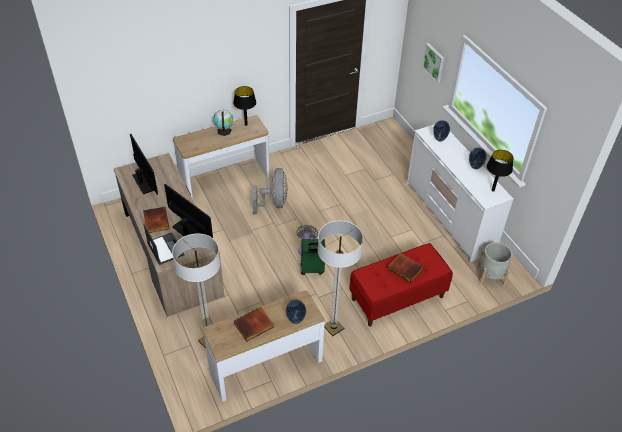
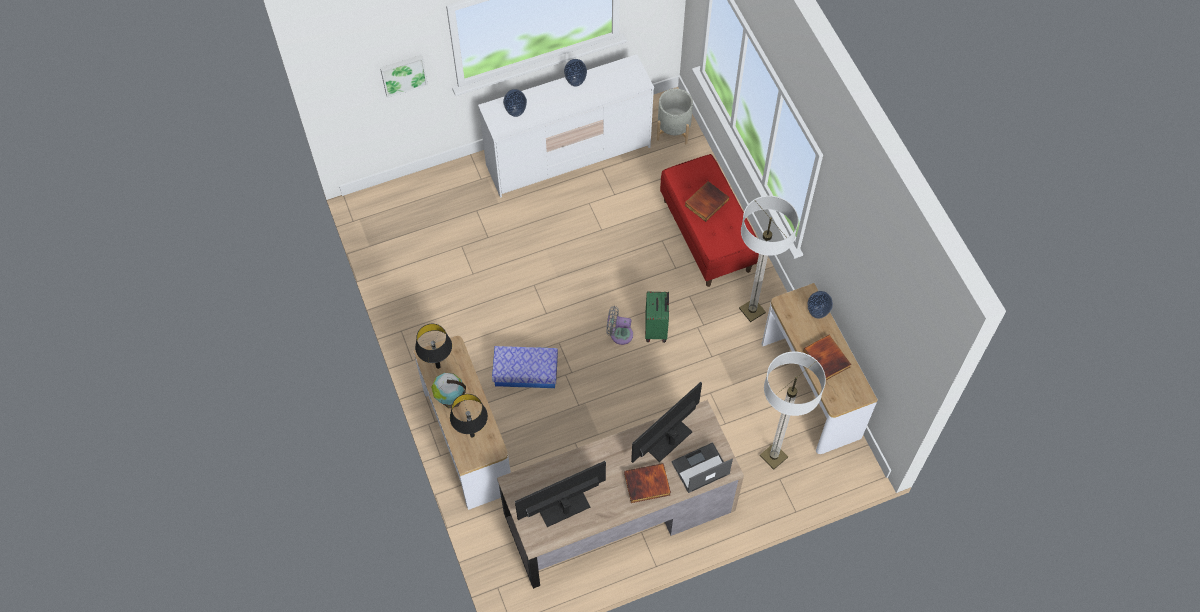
camera: 85 degrees left, 15 degrees up
grey fan [252,168,288,214] -> storage box [492,346,558,388]
black table lamp [487,150,514,192] -> black table lamp moved to [450,394,488,437]

